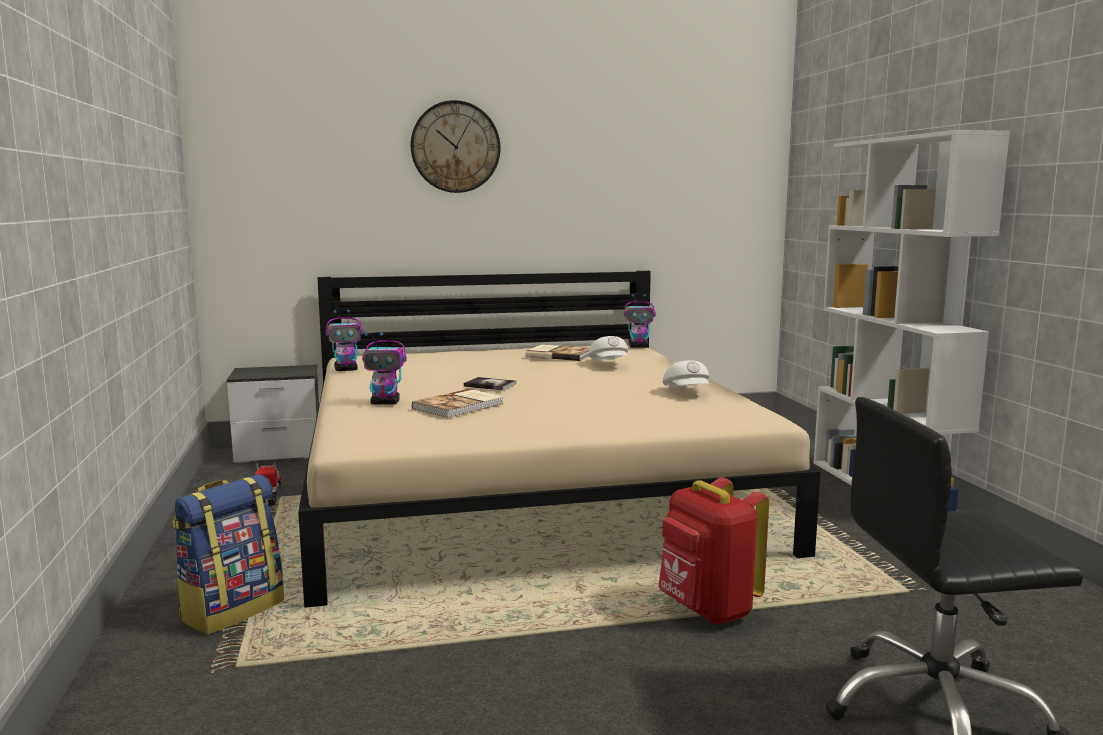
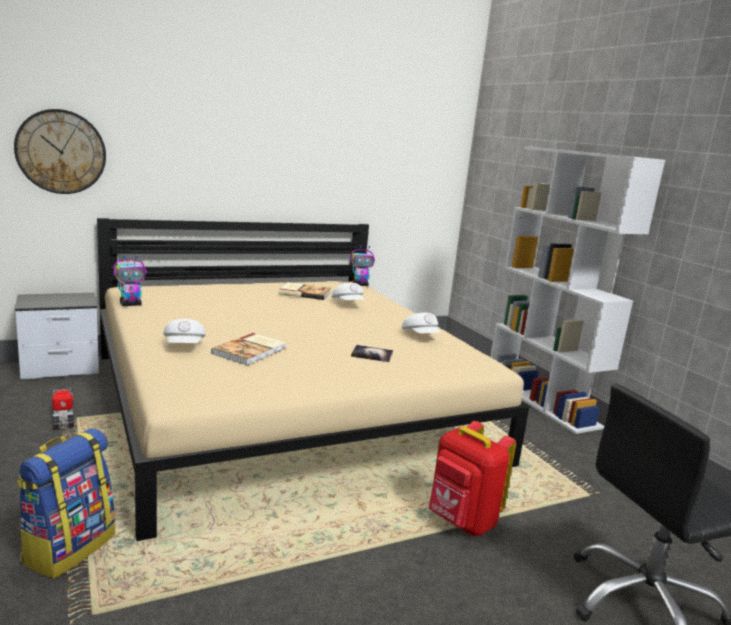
camera: 15 degrees left, 5 degrees up
toy robot [362,332,407,405] -> white cap [163,319,206,343]
wall clock [411,100,500,193] -> wall clock moved to [14,109,106,194]
book [464,377,516,391] -> book moved to [351,345,393,362]

